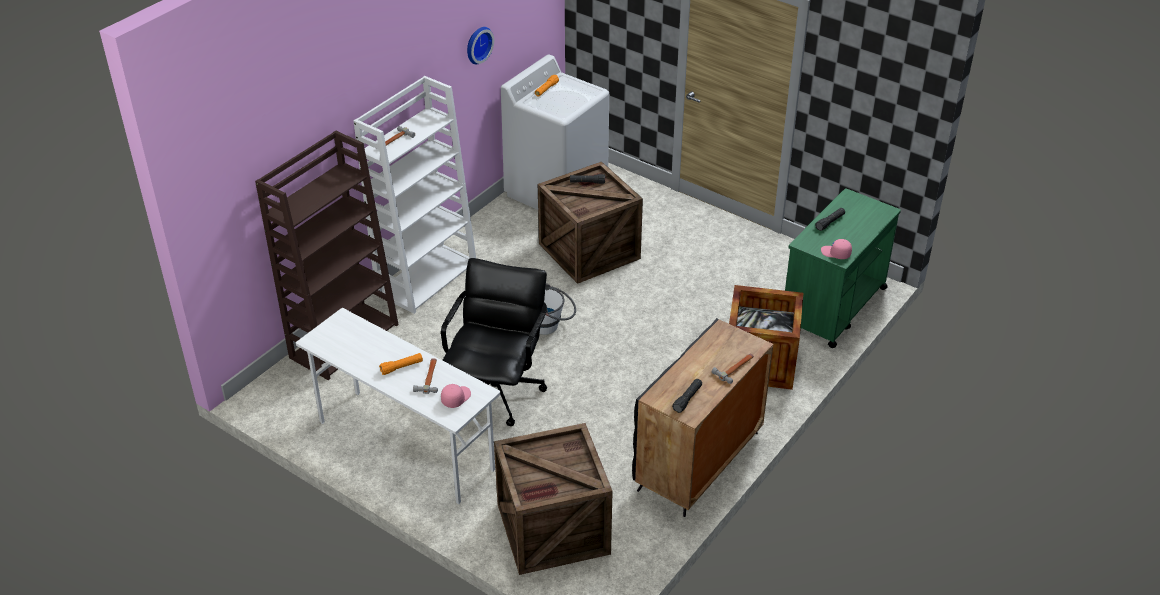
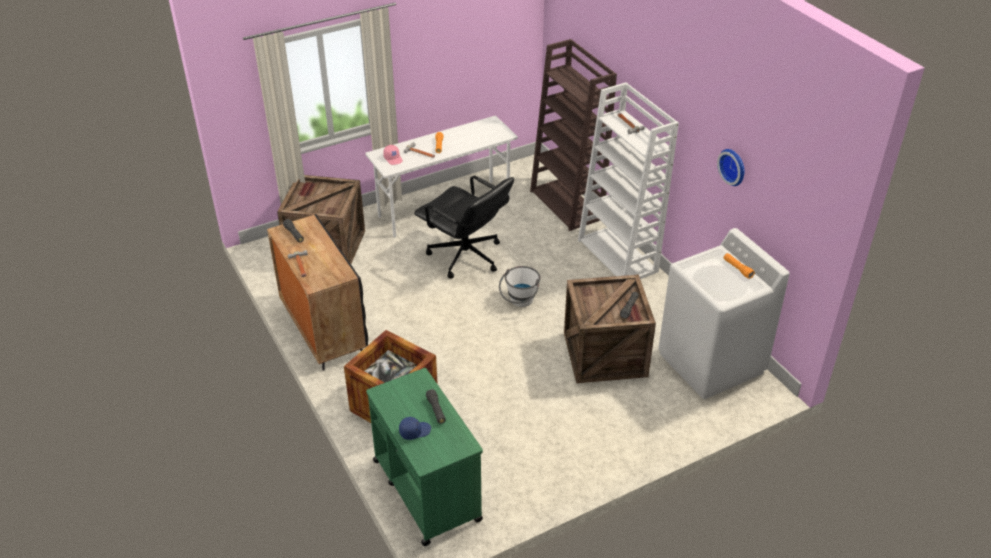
camera: 115 degrees right, 0 degrees up
pink cap [821,239,852,259] -> none
none -> blue cap [399,417,431,440]

